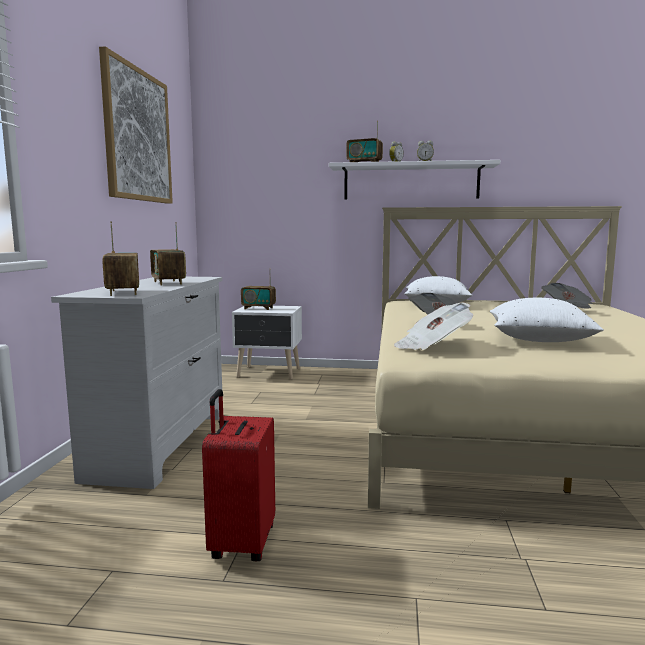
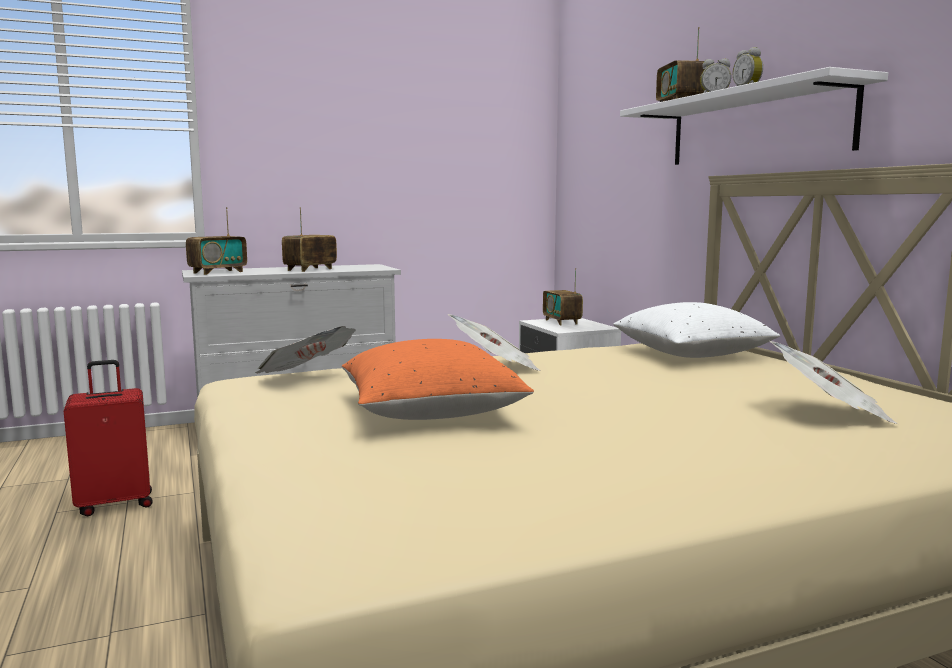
camera: 60 degrees right, 0 degrees up
picture [99,46,173,204] -> none
white pillow [490,298,604,342] -> orange pillow [342,339,534,420]

